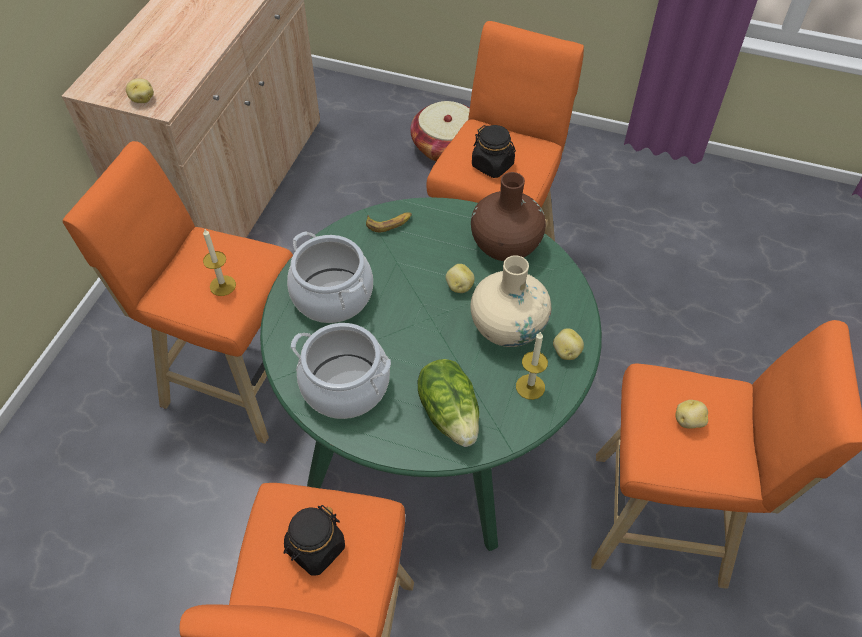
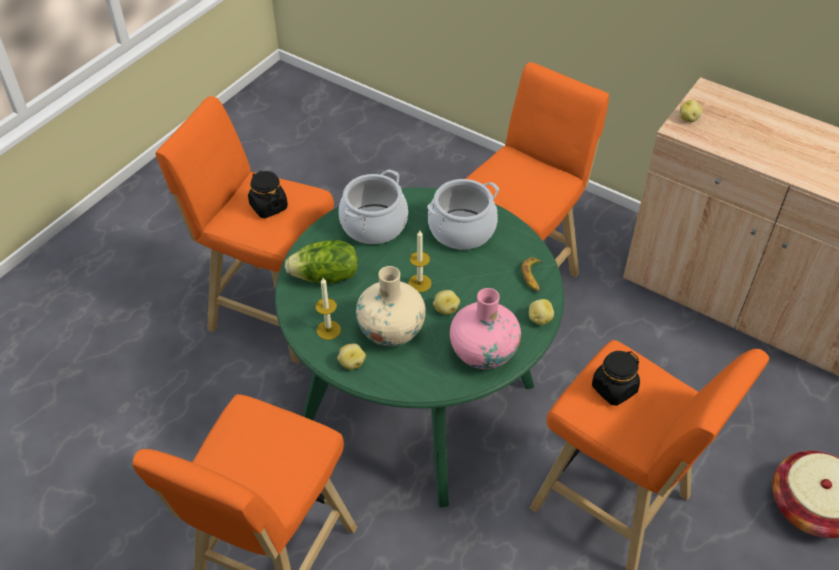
camera: 105 degrees right, 5 degrees down
candle [203,228,236,296] -> candle moved to [408,230,432,292]
brown vase [471,172,546,261] -> pink vase [450,288,521,369]
potato [675,400,708,429] -> potato moved to [529,299,554,325]

